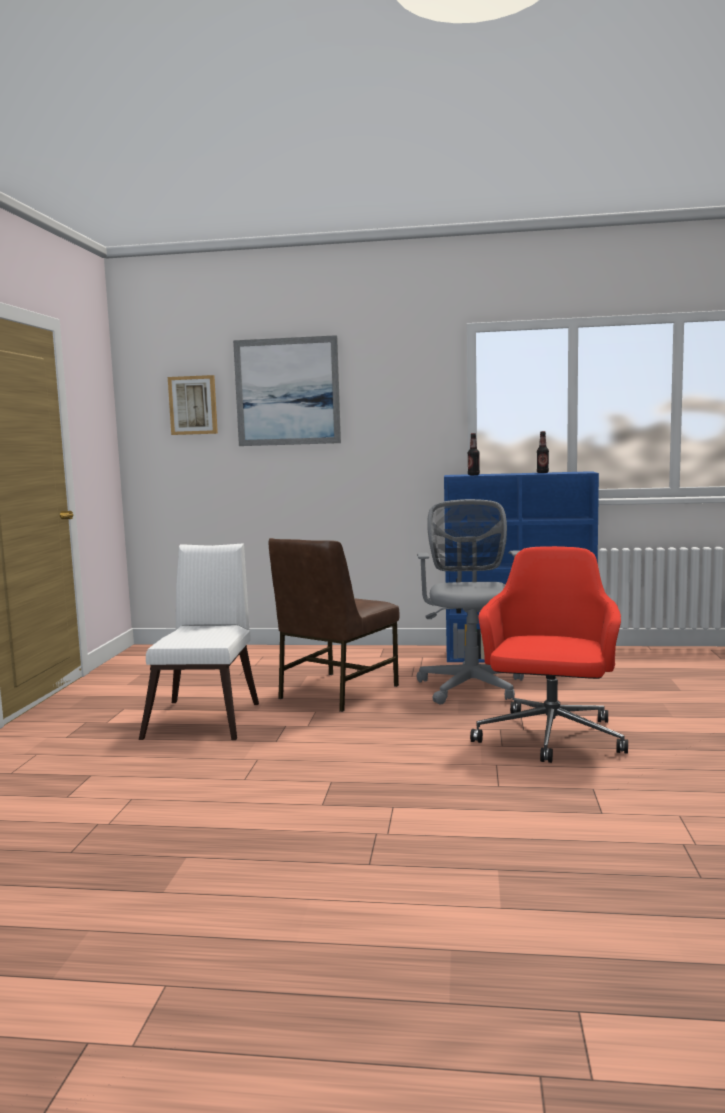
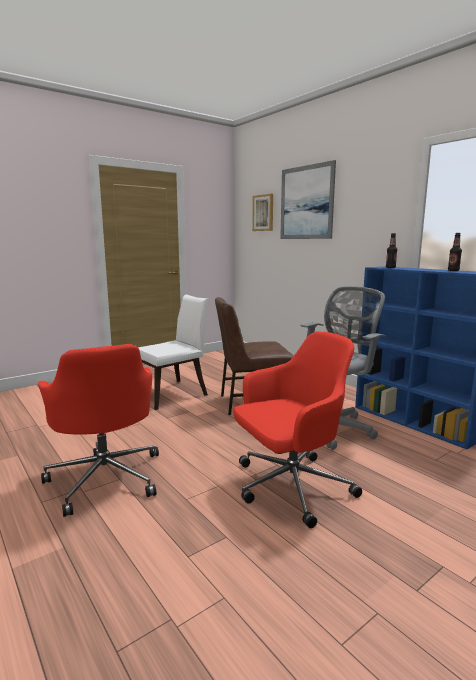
camera: 45 degrees right, 5 degrees up
none -> red office chair [38,344,159,517]

